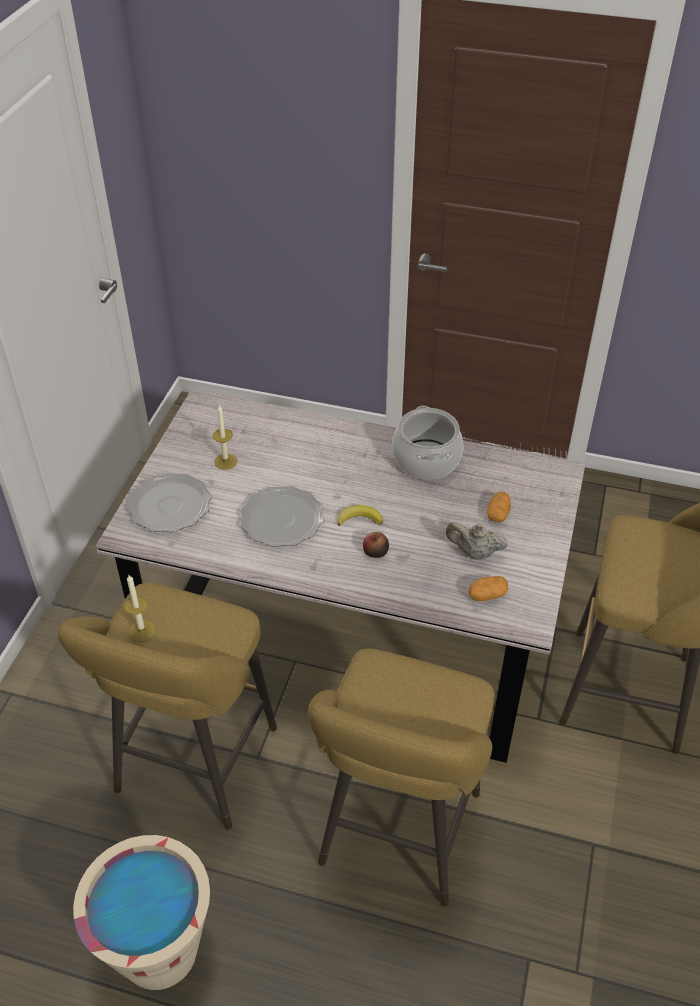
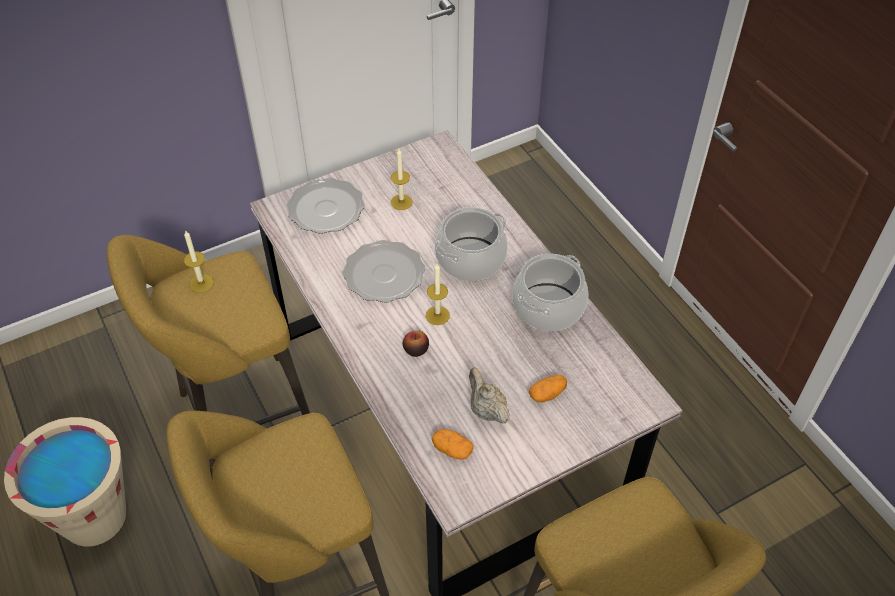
camera: 45 degrees right, 5 degrees up
banana [338,505,383,526] -> candle [425,264,450,325]
none -> cooking pot [435,207,508,281]

